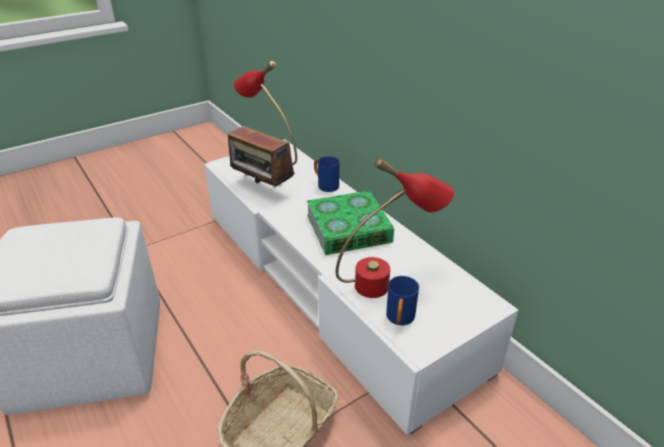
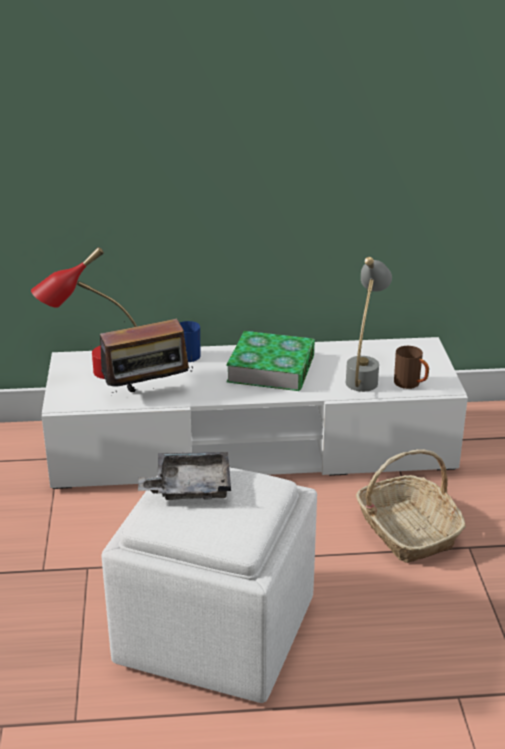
camera: 60 degrees left, 5 degrees down
red table lamp [336,158,454,298] -> grey table lamp [345,257,392,392]
blue mug [386,276,419,325] -> brown mug [394,346,429,389]
none -> grey tray [138,452,231,500]

